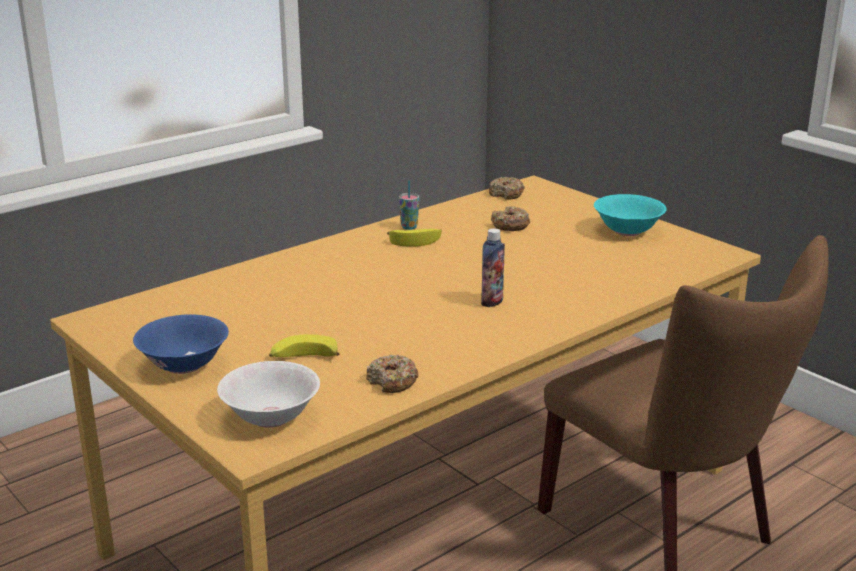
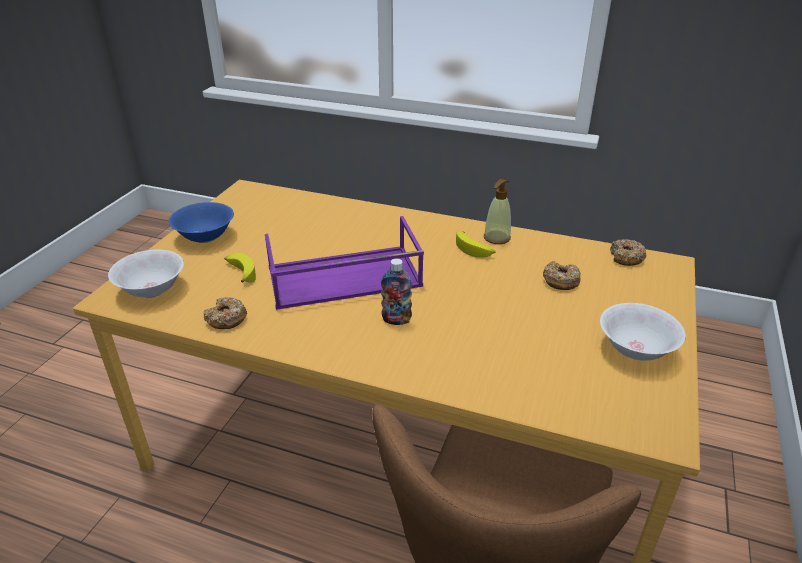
camera: 60 degrees right, 10 degrees up
cup [399,180,419,230] -> soap dispenser [484,179,511,244]
turquoise bowl [594,194,667,236] -> white bowl [600,303,686,361]
none -> purple tray [265,216,424,310]

